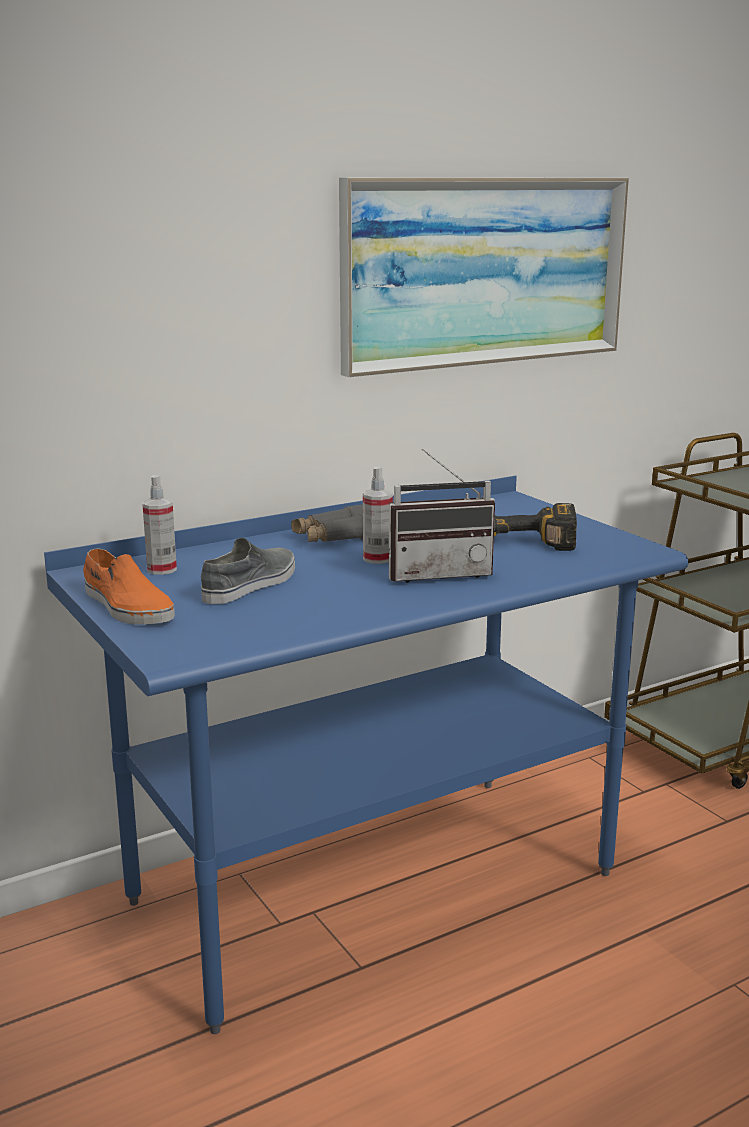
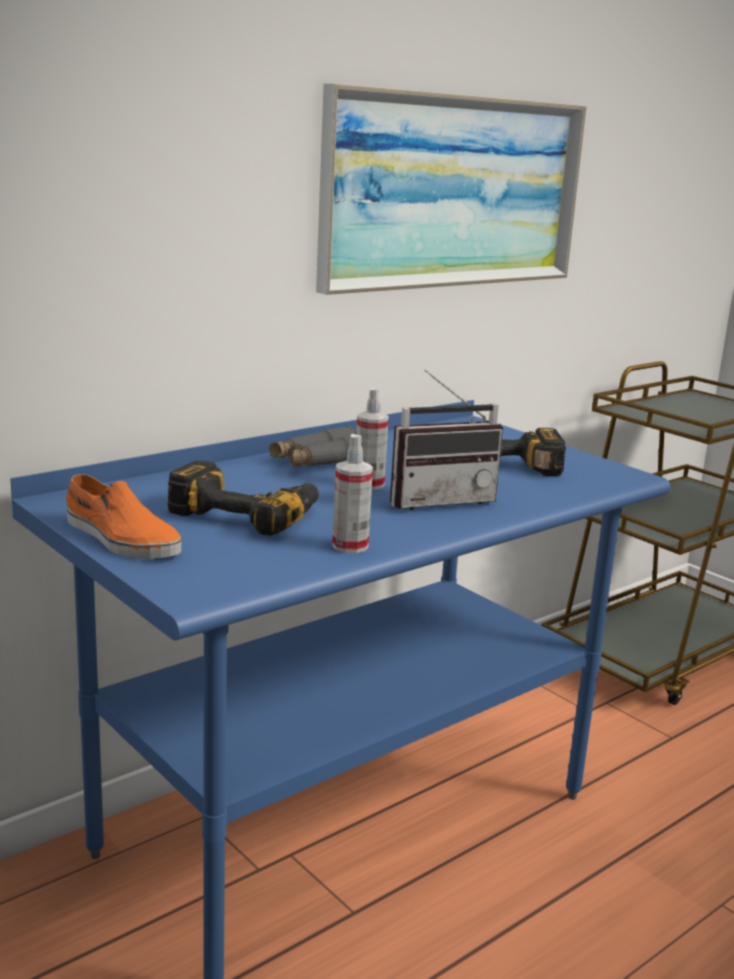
camera: 10 degrees left, 0 degrees up
spray bottle [142,475,177,575] -> spray bottle moved to [332,434,373,553]
grey shoe [201,538,295,604] -> power drill [167,460,319,536]

